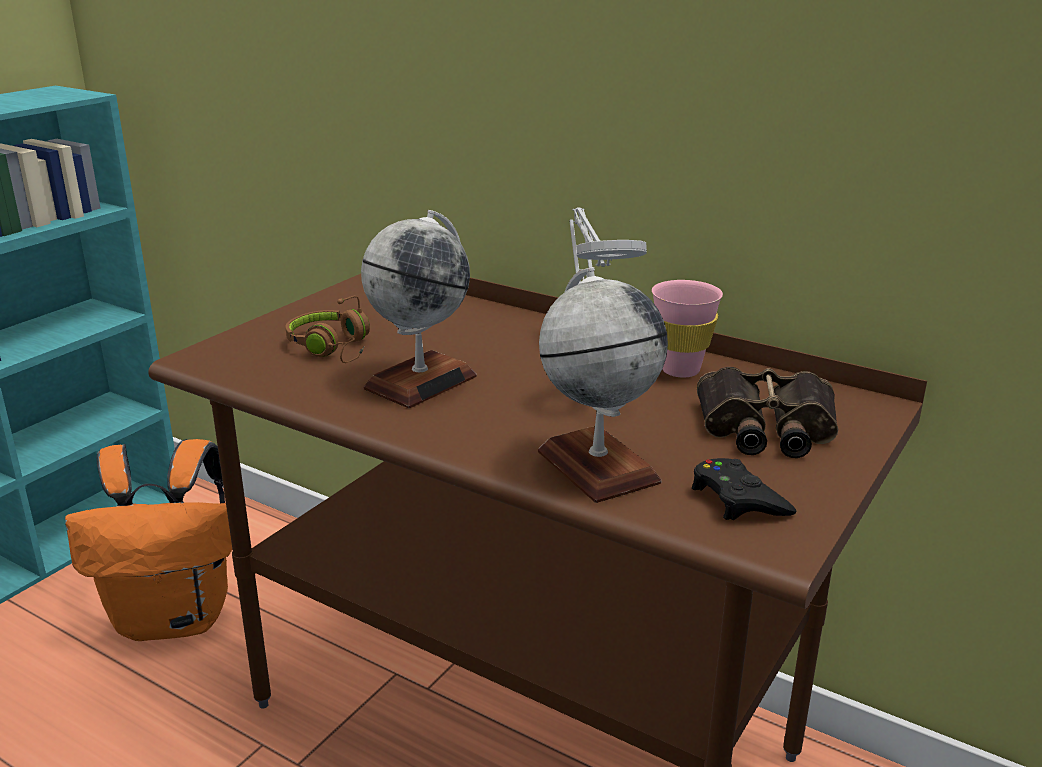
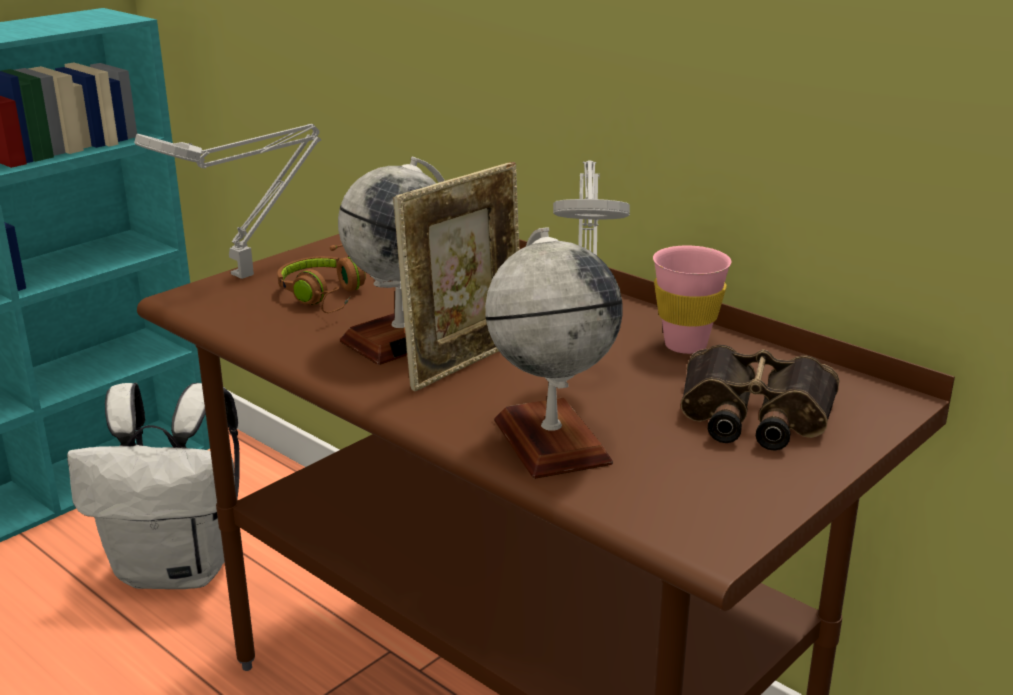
camera: 10 degrees right, 0 degrees up
orange backpack [65,439,232,641] -> white backpack [67,383,239,589]
black game controller [692,458,796,520] -> none
none -> grey table lamp [134,124,321,279]
none -> picture frame [393,162,520,391]

